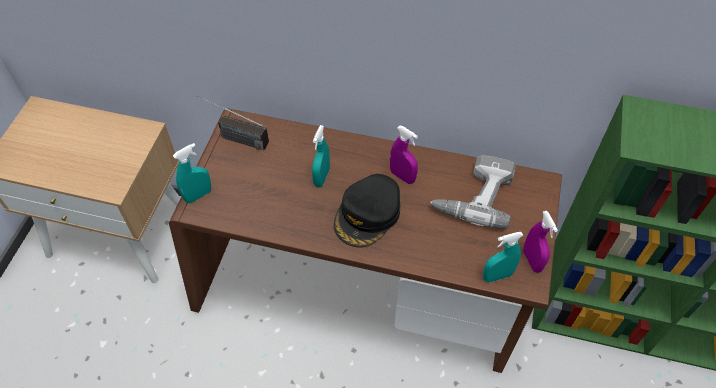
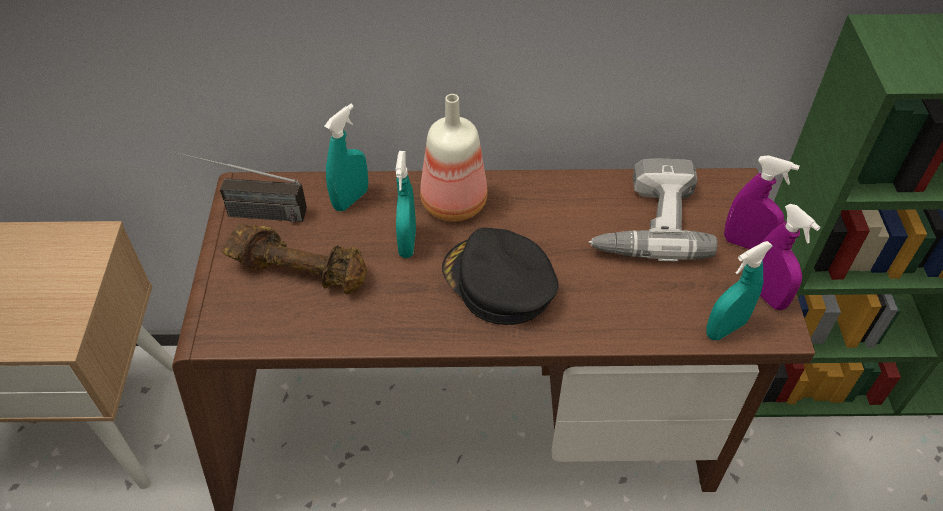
camera: 15 degrees left, 5 degrees down
turquoise spray bottle [173,143,211,203] -> turquoise spray bottle moved to [324,104,368,211]
black cap [334,174,401,248] -> black cap turned 120 degrees clockwise [442,228,559,325]
purple spray bottle [390,126,418,184] -> purple spray bottle moved to [724,155,799,249]
none -> brown dumbbell [223,224,367,294]
none -> bottle [420,94,488,222]

